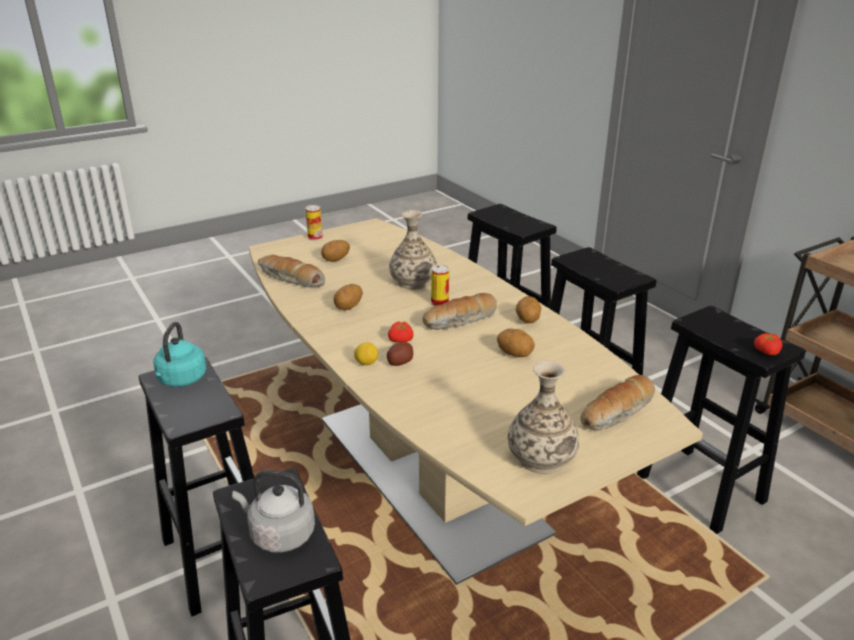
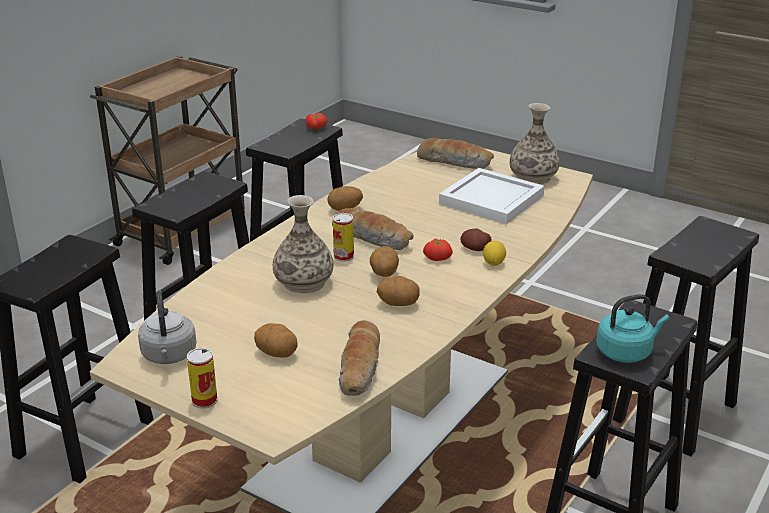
camera: 115 degrees left, 0 degrees up
grey kettle [232,470,315,553] -> grey kettle moved to [138,290,196,364]
potato [497,329,535,357] -> potato moved to [370,246,399,277]
none -> white tray [439,168,544,224]

